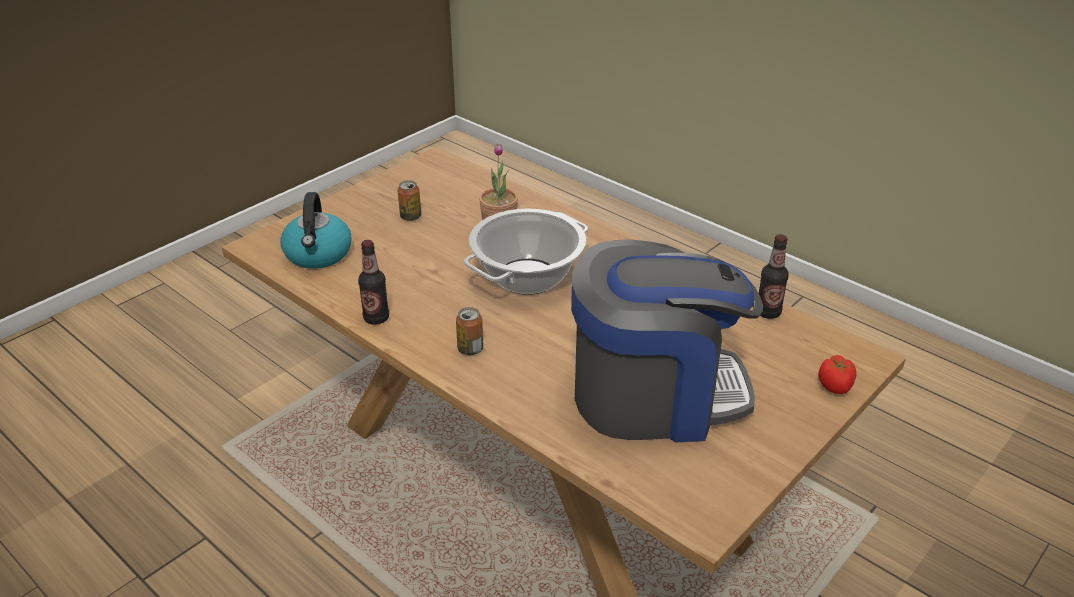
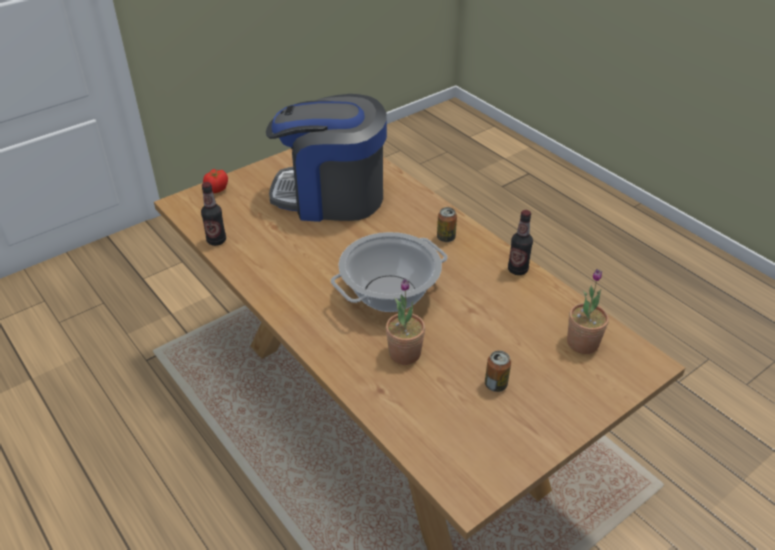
camera: 170 degrees left, 5 degrees up
kettle [281,192,352,269] -> potted plant [567,269,609,354]

